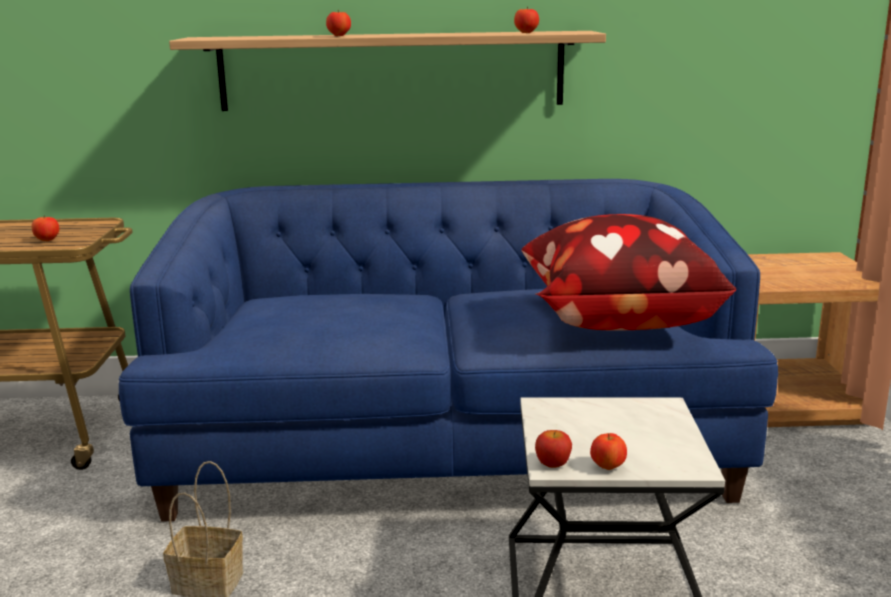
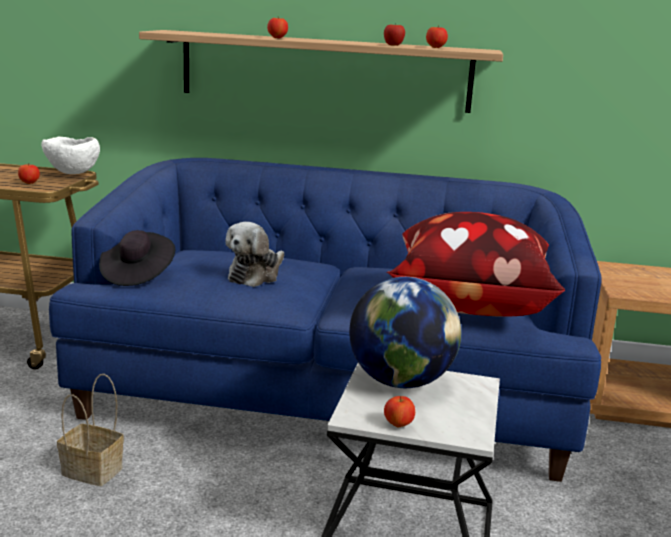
camera: 10 degrees right, 0 degrees up
apple [535,430,572,468] -> apple moved to [384,24,405,46]
none -> white bowl [41,136,100,174]
none -> black hat [99,230,175,286]
none -> plush toy [225,222,284,287]
none -> globe [349,277,461,388]

